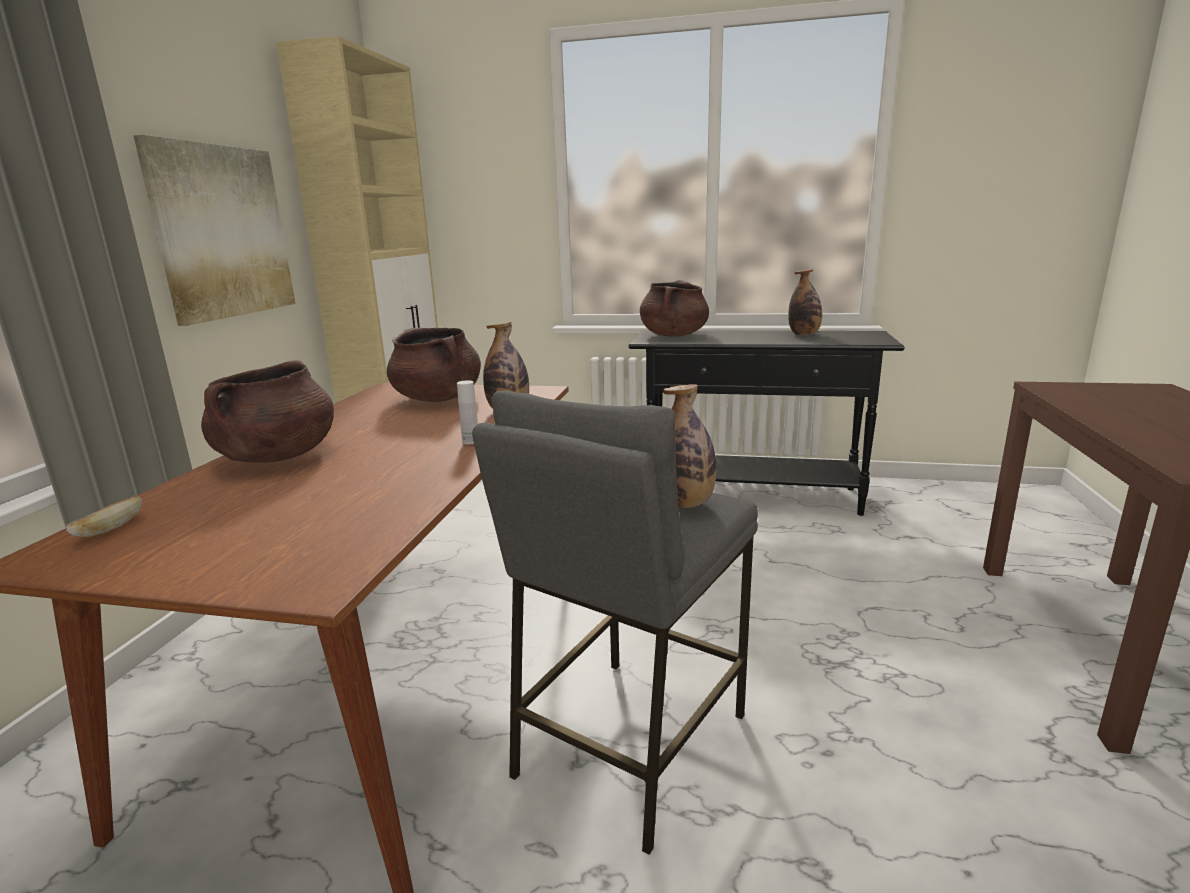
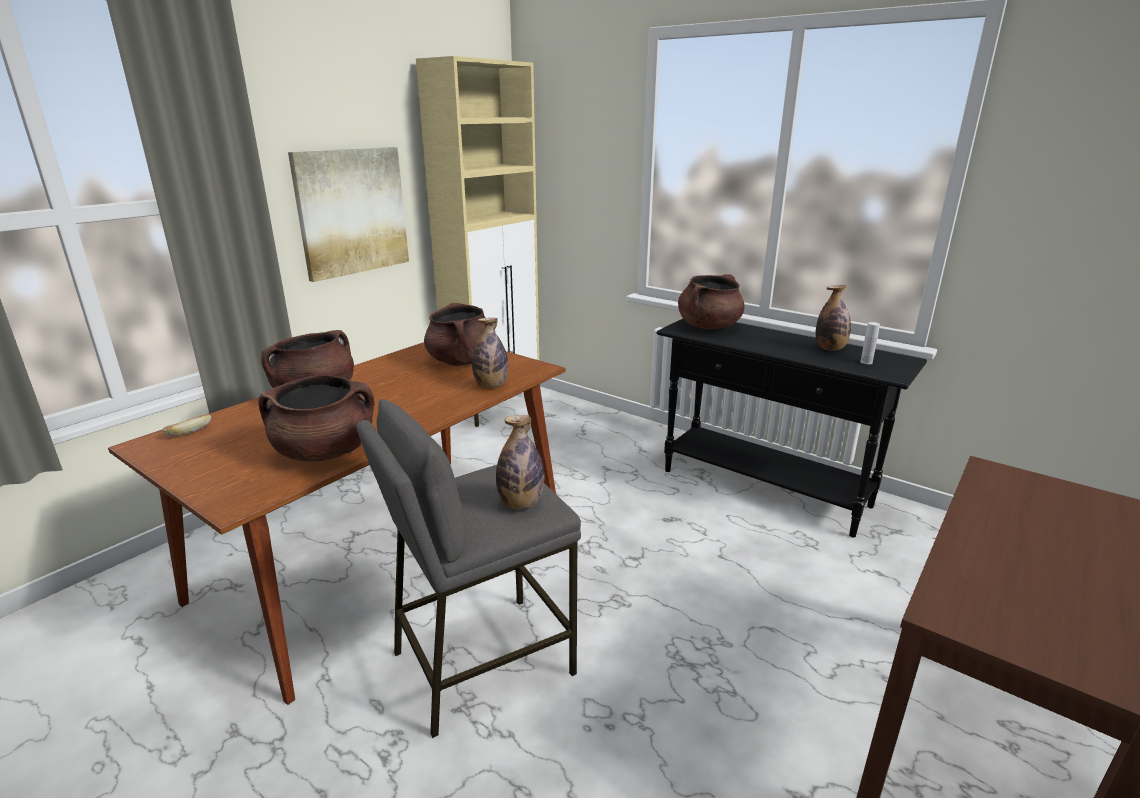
camera: 25 degrees right, 5 degrees up
white bottle [457,380,478,444] -> white bottle moved to [860,322,880,364]
none -> brown cooking pot [258,375,375,462]

